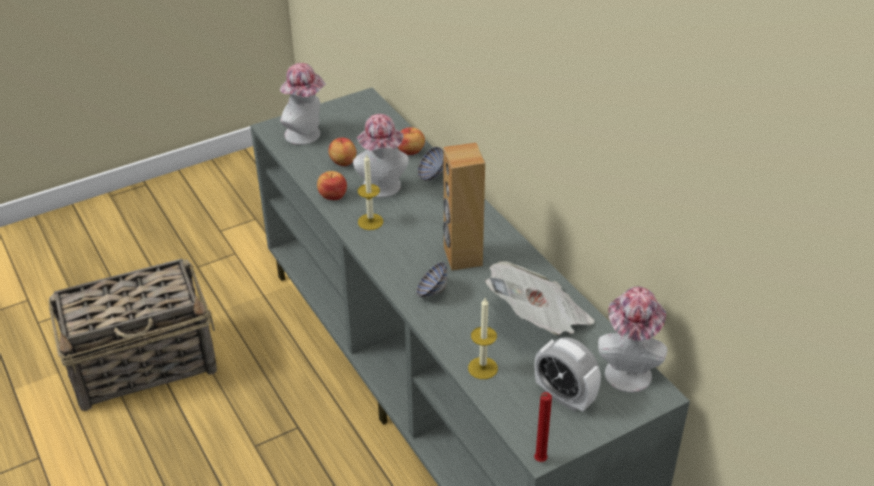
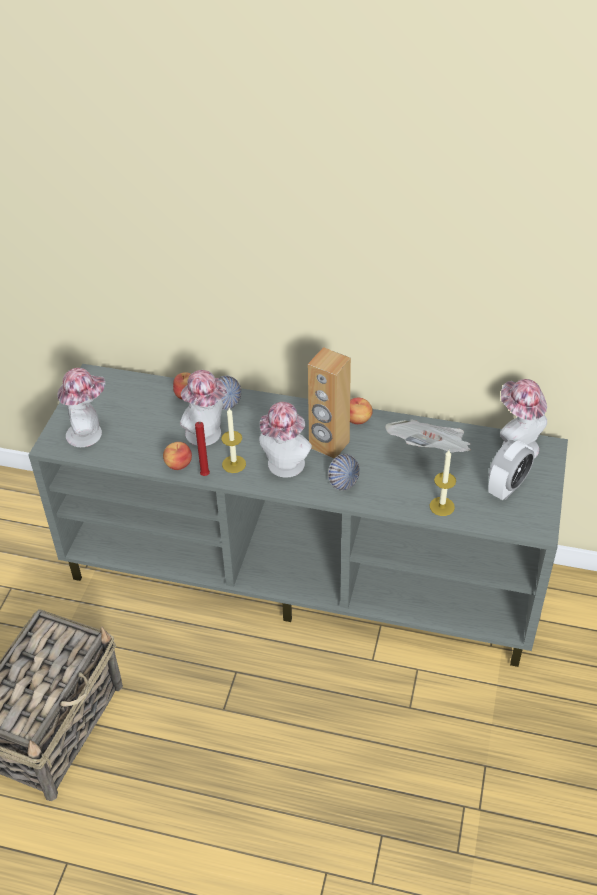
camera: 45 degrees left, 5 degrees up
apple [328,138,356,166] -> apple moved to [350,398,373,424]
red candle [534,392,552,462] -> red candle moved to [195,422,210,476]
alarm clock [535,337,601,412] -> alarm clock turned 45 degrees counterclockwise [488,440,535,500]
none -> hat [259,402,312,478]

